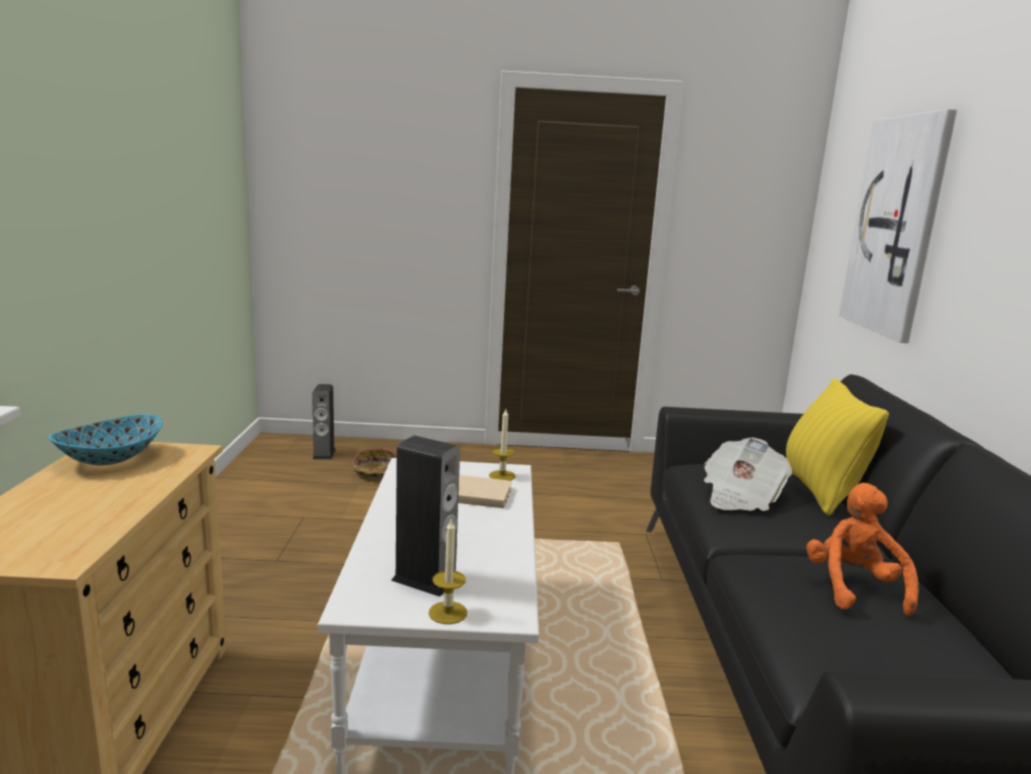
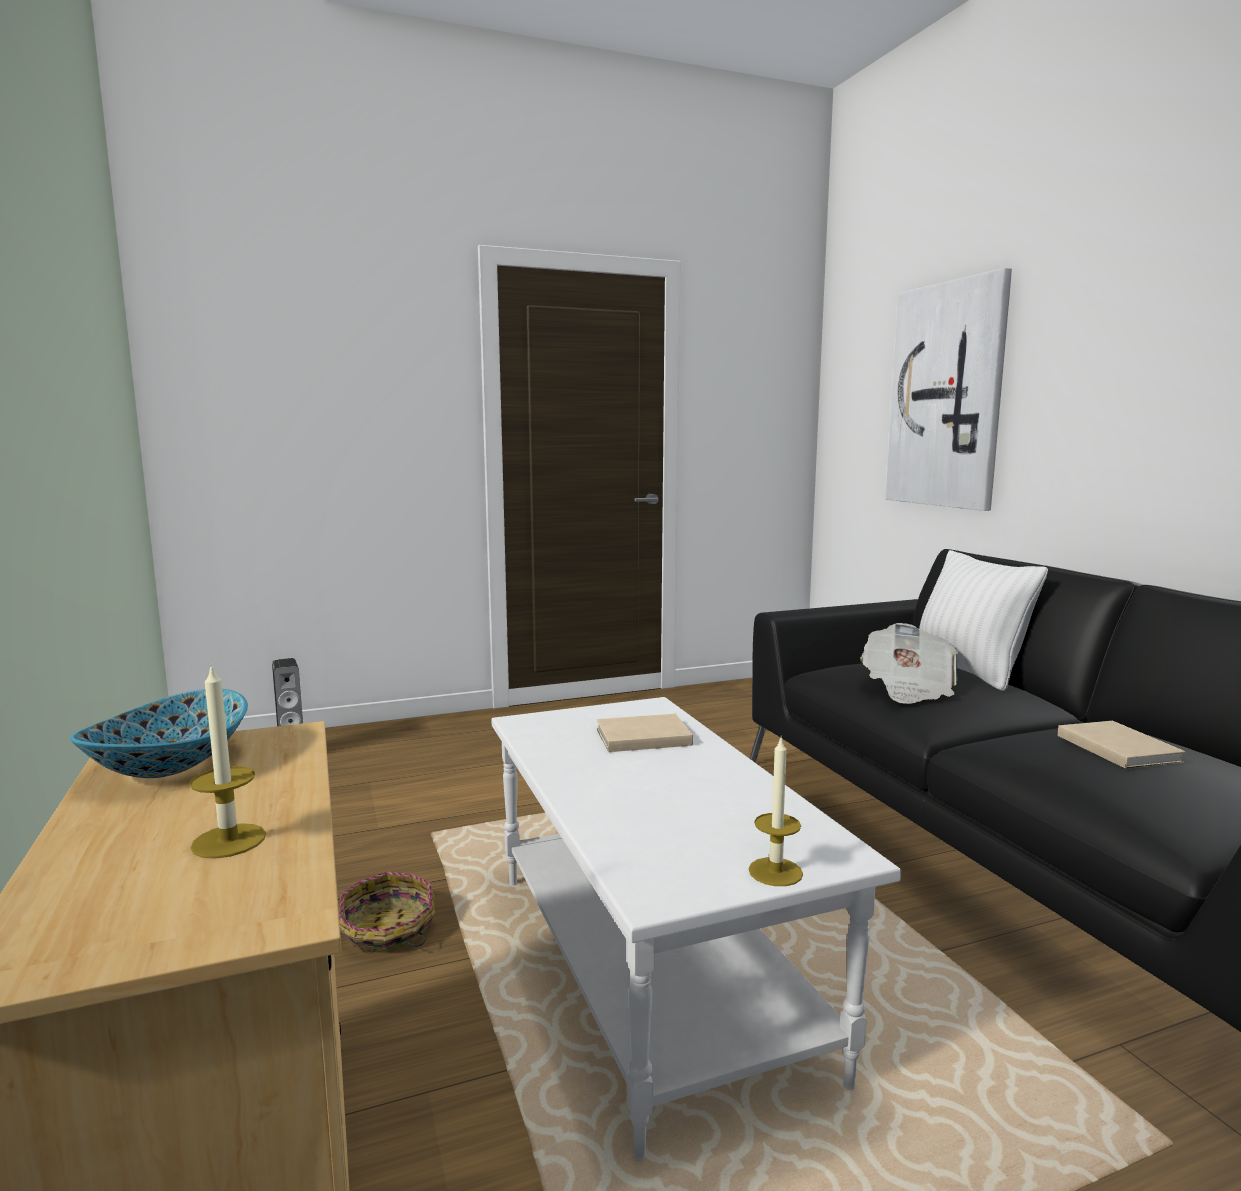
camera: 20 degrees left, 5 degrees down
basket [351,448,397,481] -> basket moved to [339,871,435,953]
speaker [391,435,460,597] -> none
candle [489,409,515,481] -> candle moved to [190,663,266,859]
yellow pillow [786,378,889,516] -> white pillow [919,550,1048,691]
orange plush toy [806,483,919,616] -> beige book [1058,721,1186,769]

